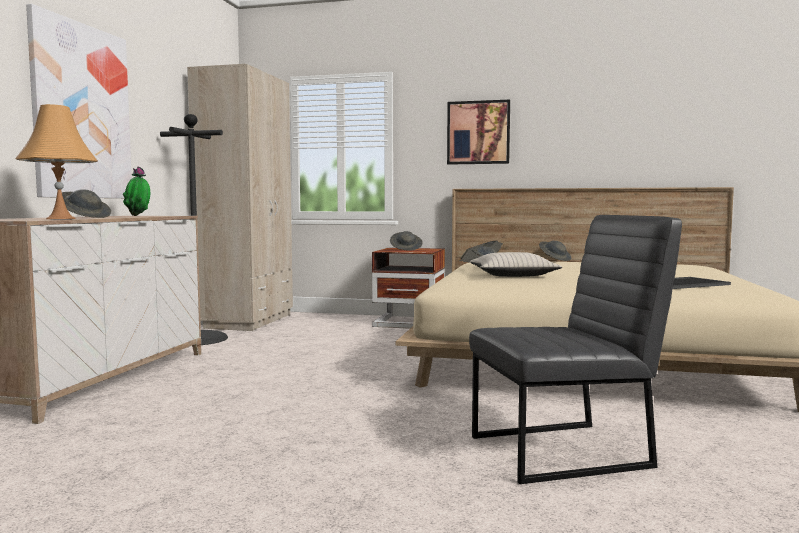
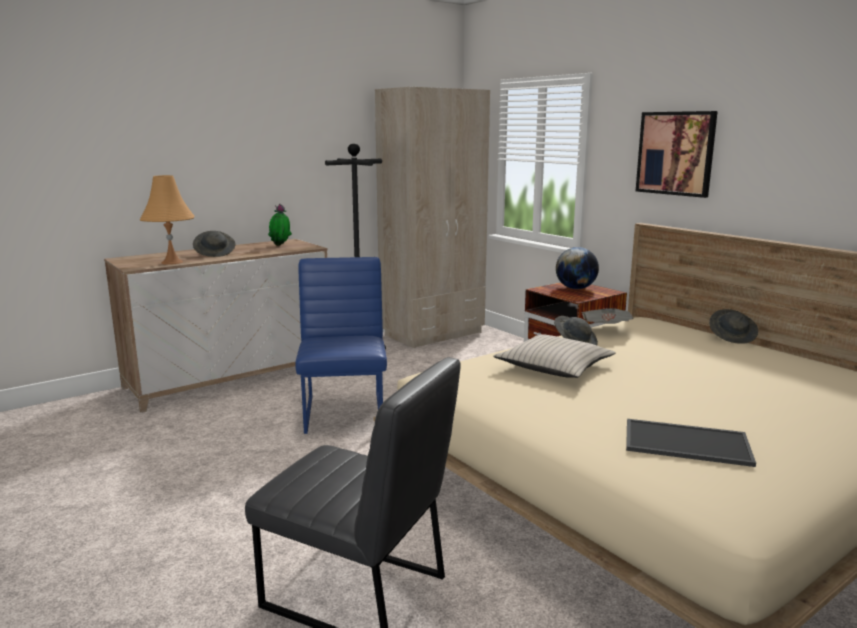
camera: 40 degrees right, 10 degrees up
picture [26,4,132,198] -> none
grey hat [390,231,423,250] -> globe [556,247,599,289]
none -> blue chair [295,257,387,434]

